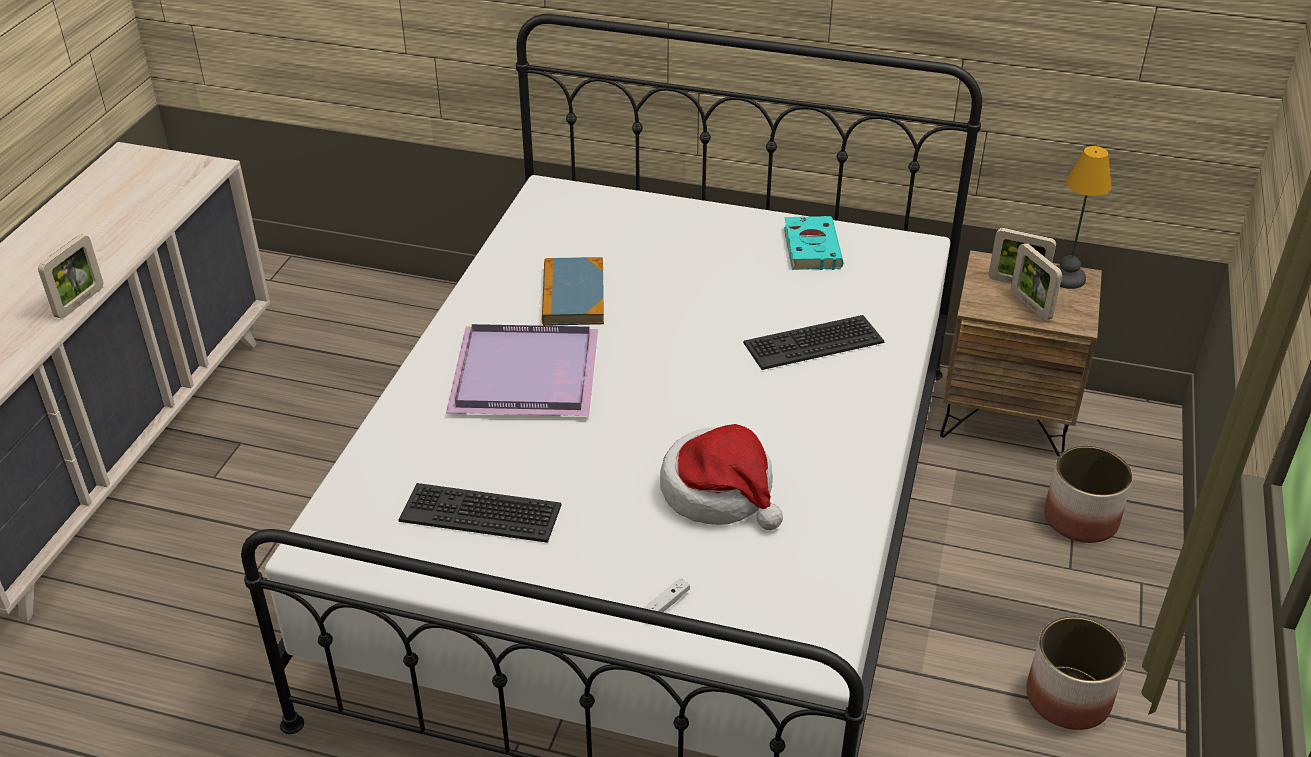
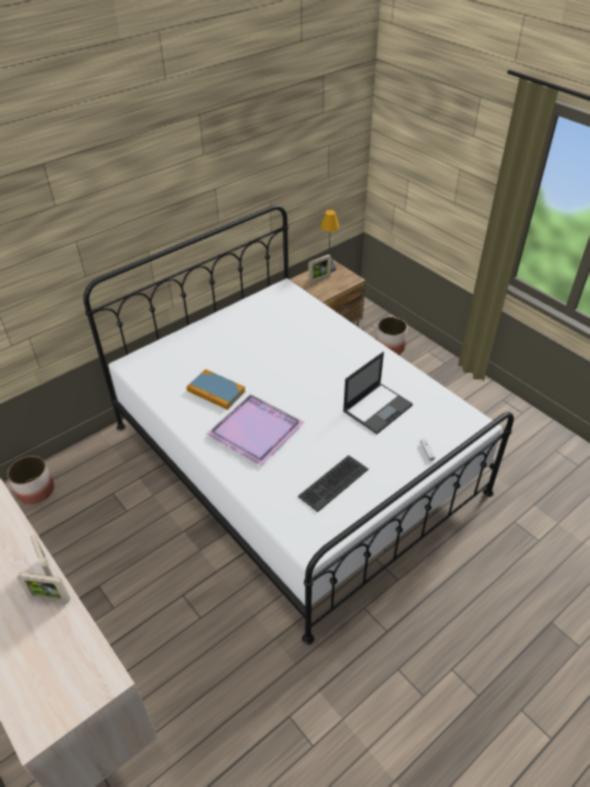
camera: 55 degrees left, 5 degrees up
hat [660,424,783,530] -> laptop [343,352,413,434]
keyboard [743,315,884,370] -> none
turquoise book [784,216,843,270] -> none
picture frame [1011,243,1062,320] -> picture frame moved to [17,572,70,604]
planter [1026,616,1127,730] -> planter moved to [7,456,54,504]

